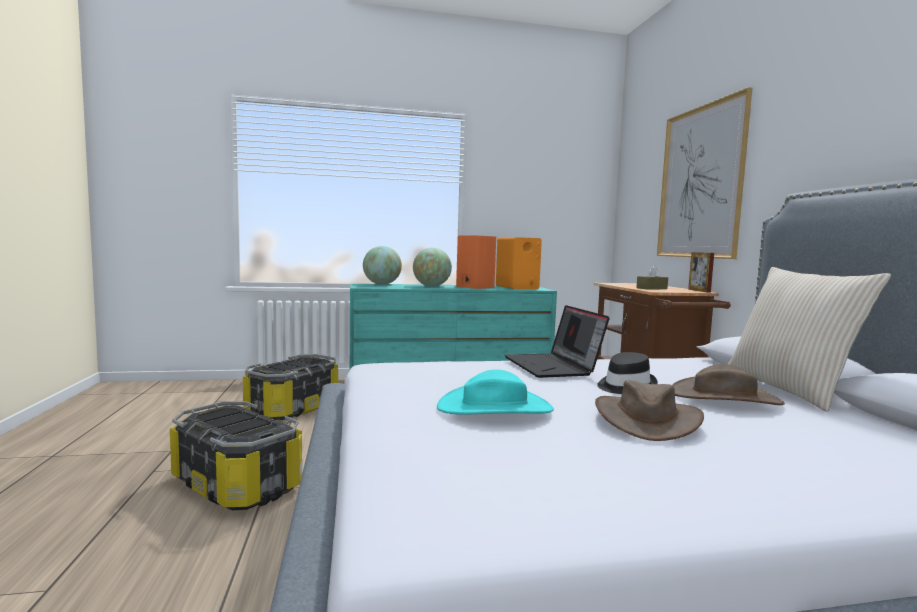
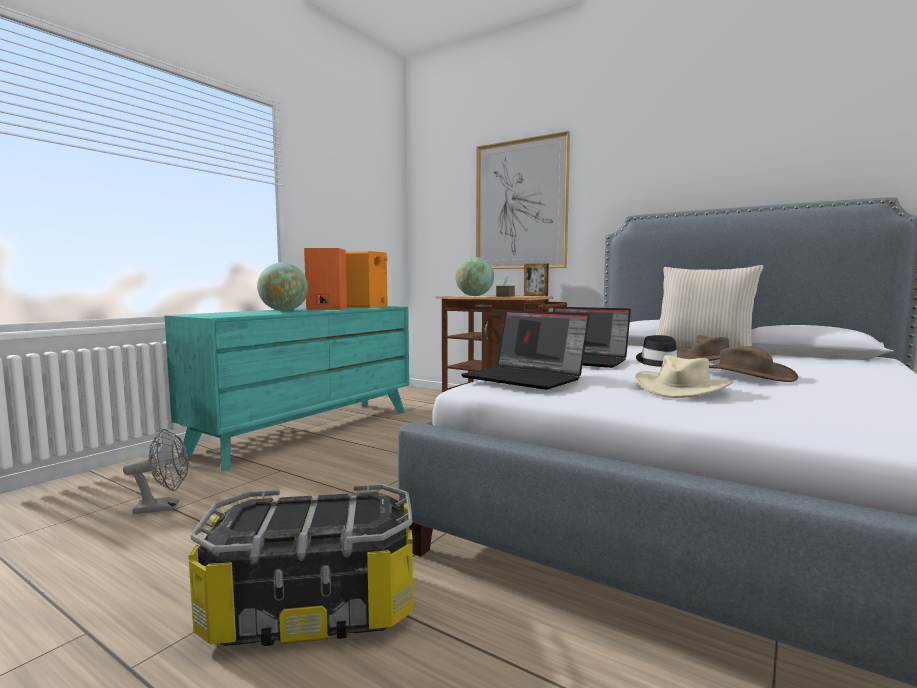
camera: 45 degrees left, 0 degrees up
storage box [243,354,338,420] -> grey fan [123,429,189,514]
globe [363,246,402,285] -> globe moved to [455,257,494,296]
turquoise hat [437,369,554,415] -> beige hat [636,355,734,398]
none -> laptop [461,310,590,390]

